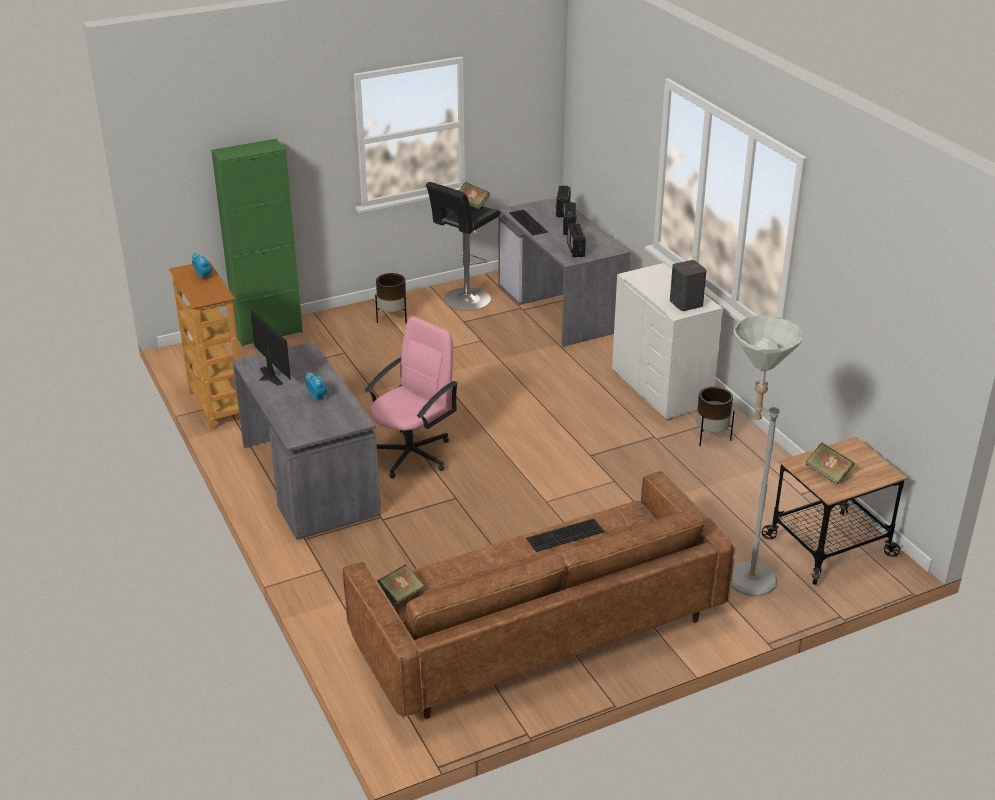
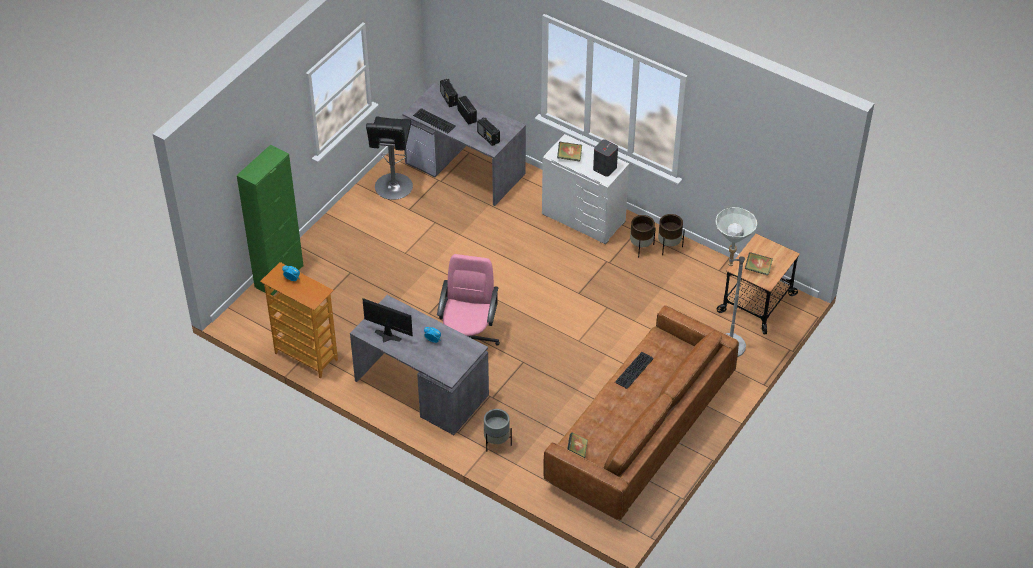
camera: 30 degrees left, 15 degrees up
brown planter [375,273,407,323] -> brown planter moved to [658,214,685,255]
book [459,182,490,210] -> book moved to [557,142,582,162]
none -> grey planter [484,409,512,451]

